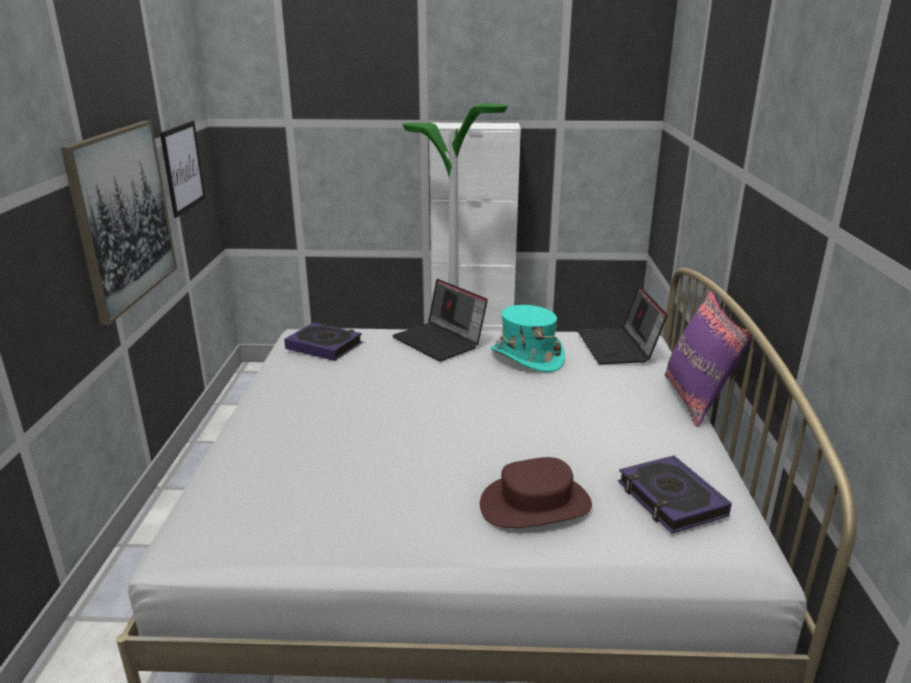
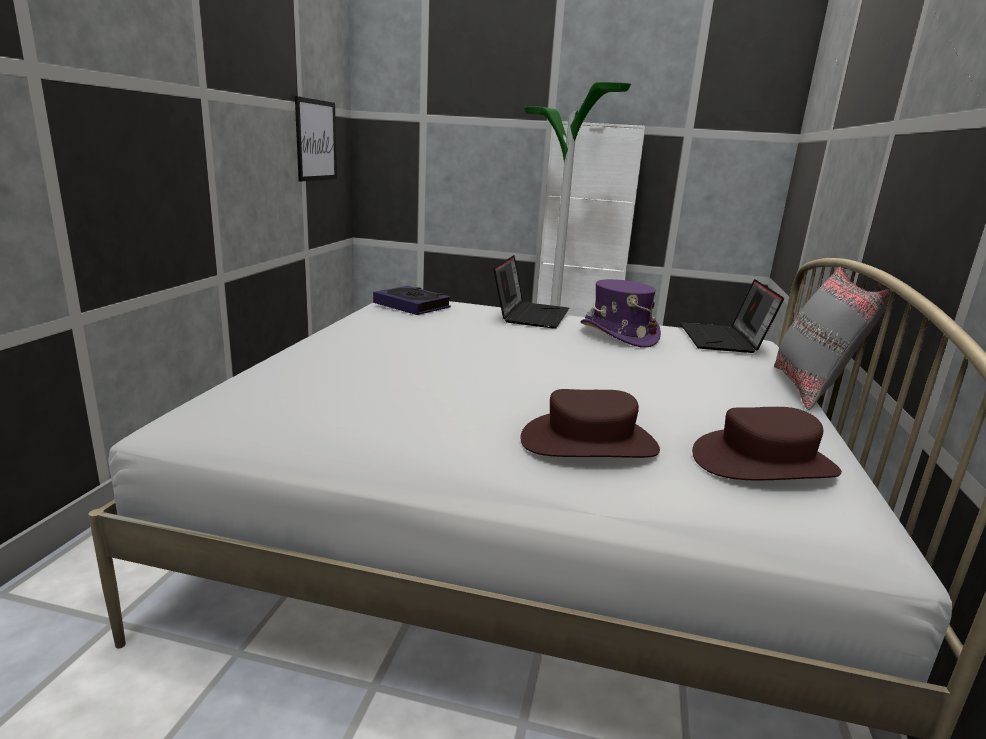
camera: 10 degrees right, 5 degrees down
picture [61,121,177,325] -> none
laptop [392,279,488,361] -> laptop turned 135 degrees counterclockwise [493,255,569,329]
turquoise hat [491,305,565,372] -> purple hat [580,279,661,347]
book [618,455,732,534] -> brown hat [692,407,842,480]
purple pillow [665,290,752,427] -> grey pillow [774,267,892,410]

